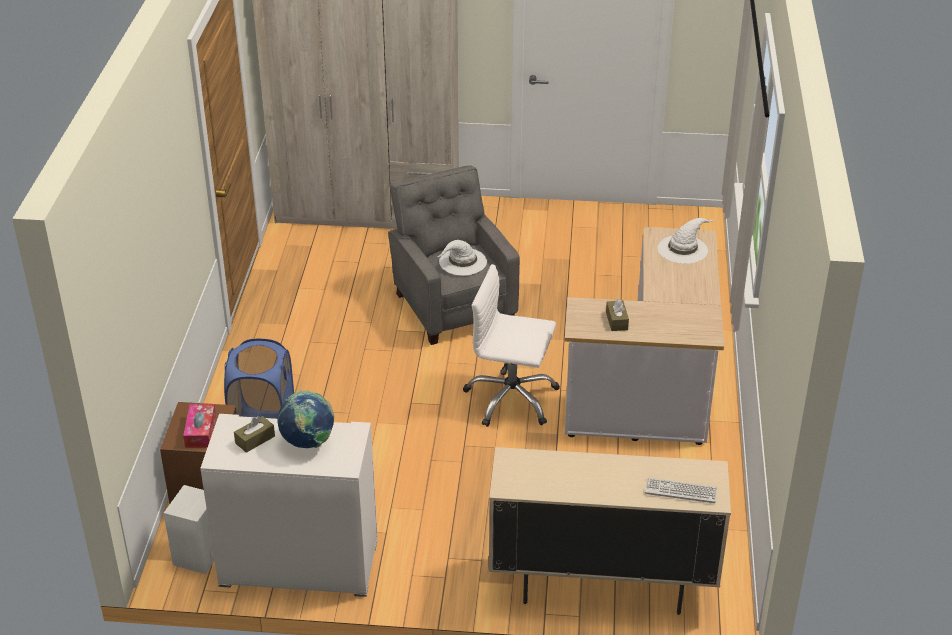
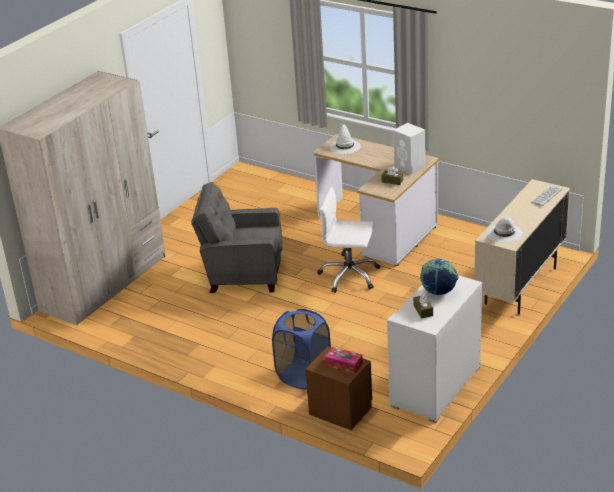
camera: 60 degrees left, 5 degrees down
white speaker [164,485,215,574] -> white speaker moved to [393,123,426,175]
white hat [438,240,487,275] -> white hat moved to [486,217,523,243]
white office chair [463,264,560,427] -> white office chair turned 60 degrees clockwise [317,187,380,293]

